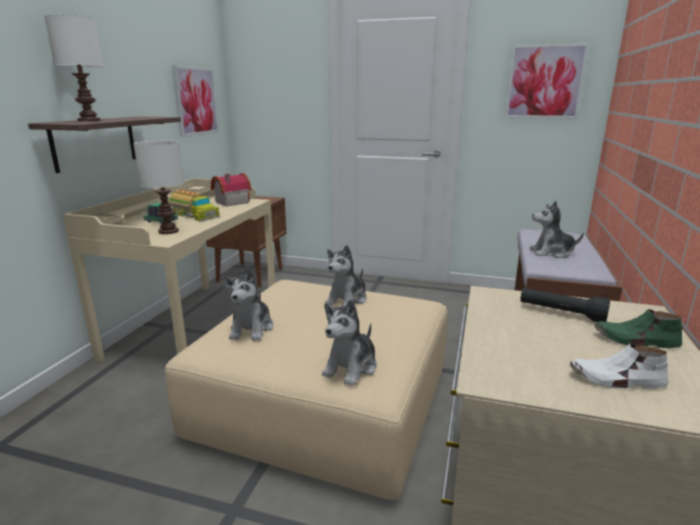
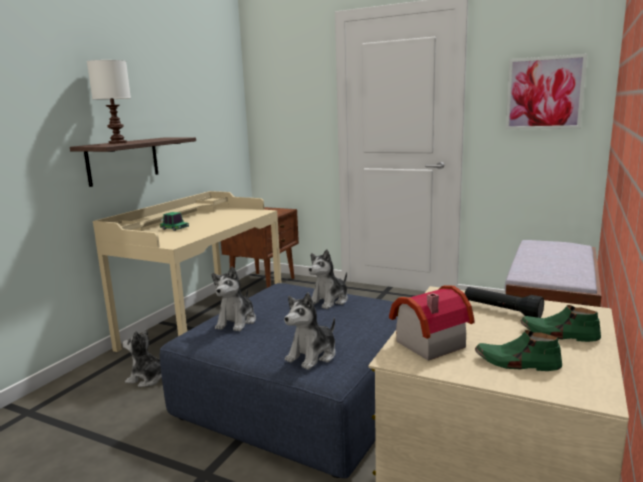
camera: 10 degrees right, 5 degrees down
white table lamp [133,141,184,234] -> none
beige ottoman [165,280,448,500] -> blue ottoman [160,283,398,478]
toy truck [168,190,220,221] -> none
picture [172,65,219,137] -> none
toy house [211,173,251,206] -> toy house moved to [389,285,475,361]
plush toy [530,201,584,258] -> plush toy moved to [123,329,162,387]
white shoe [570,343,668,389] -> green shoe [475,330,562,371]

